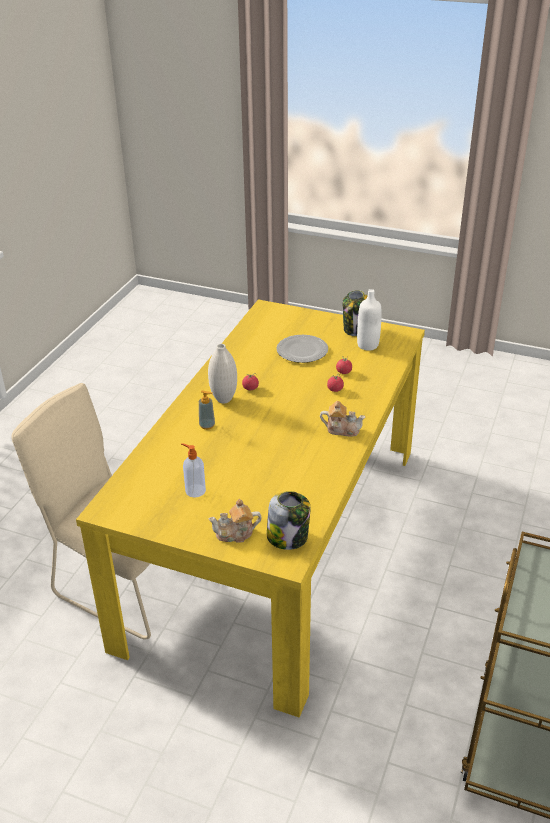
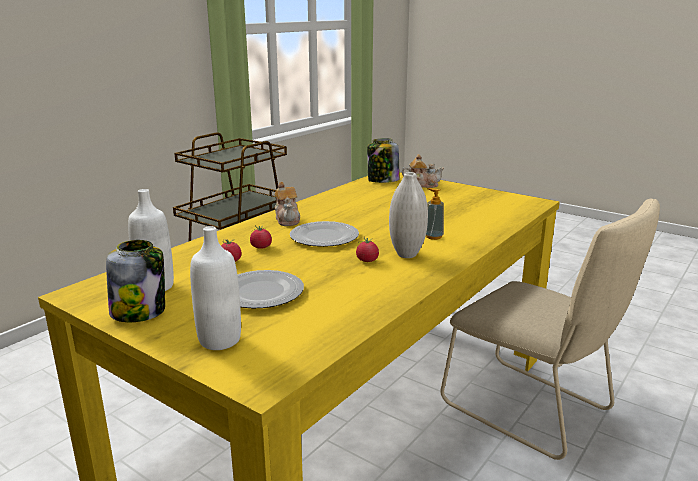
camera: 165 degrees left, 15 degrees down
soap dispenser [181,443,206,498] -> none
teapot [320,401,365,437] -> teapot turned 135 degrees counterclockwise [274,182,300,226]
none -> white bottle [190,226,241,350]
none -> plate [290,221,359,247]

